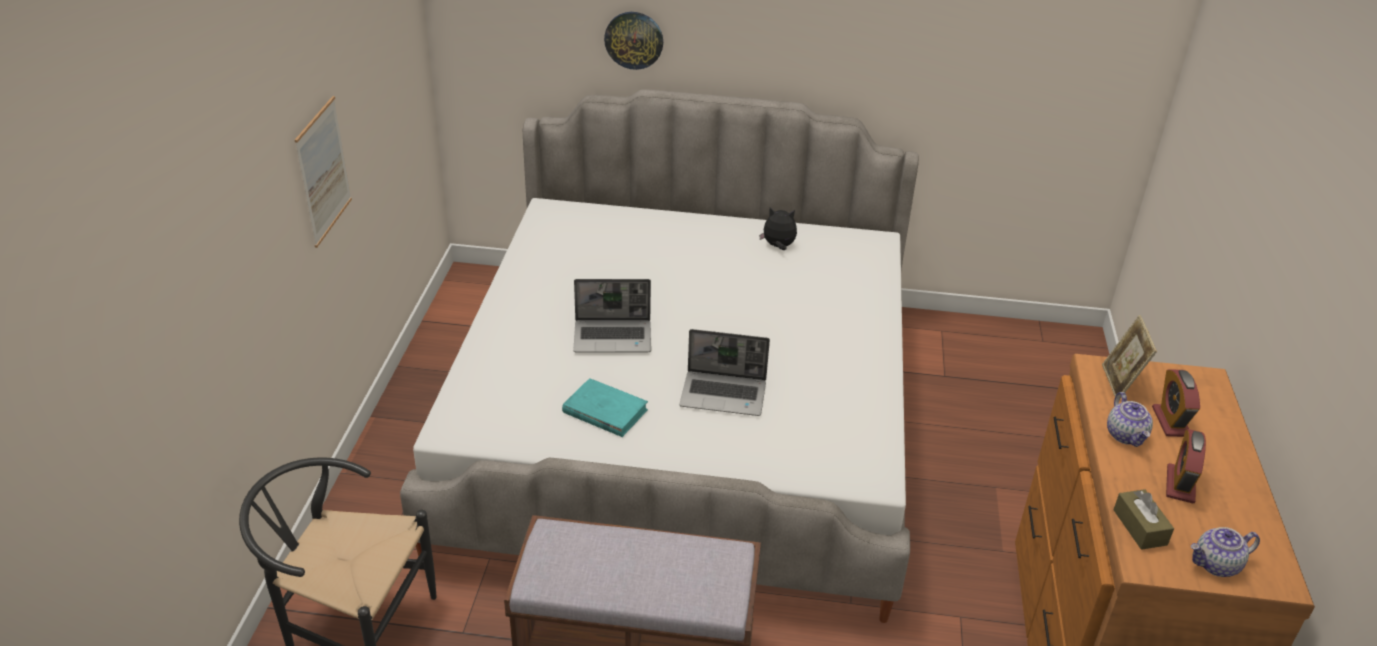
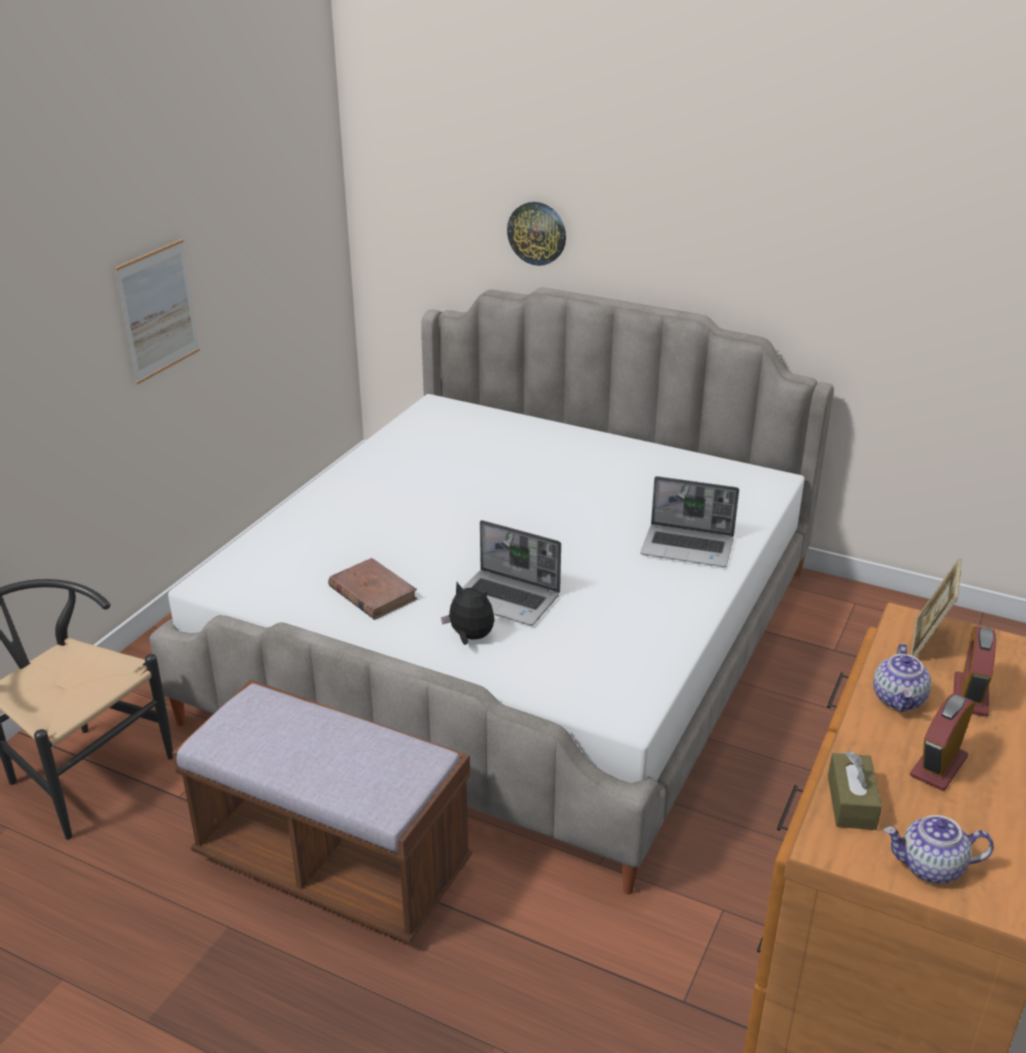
camera: 20 degrees right, 5 degrees down
turquoise book [562,378,648,437] -> brown book [328,558,417,620]
laptop [573,279,651,353] -> laptop moved to [641,476,739,567]
plush toy [759,207,797,250] -> plush toy moved to [441,582,495,645]

